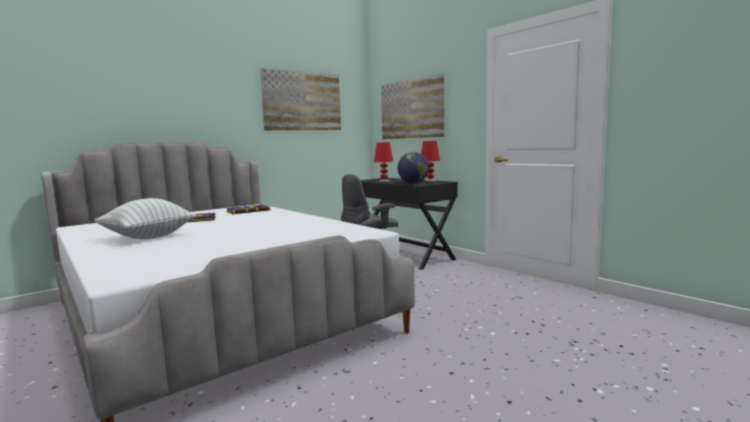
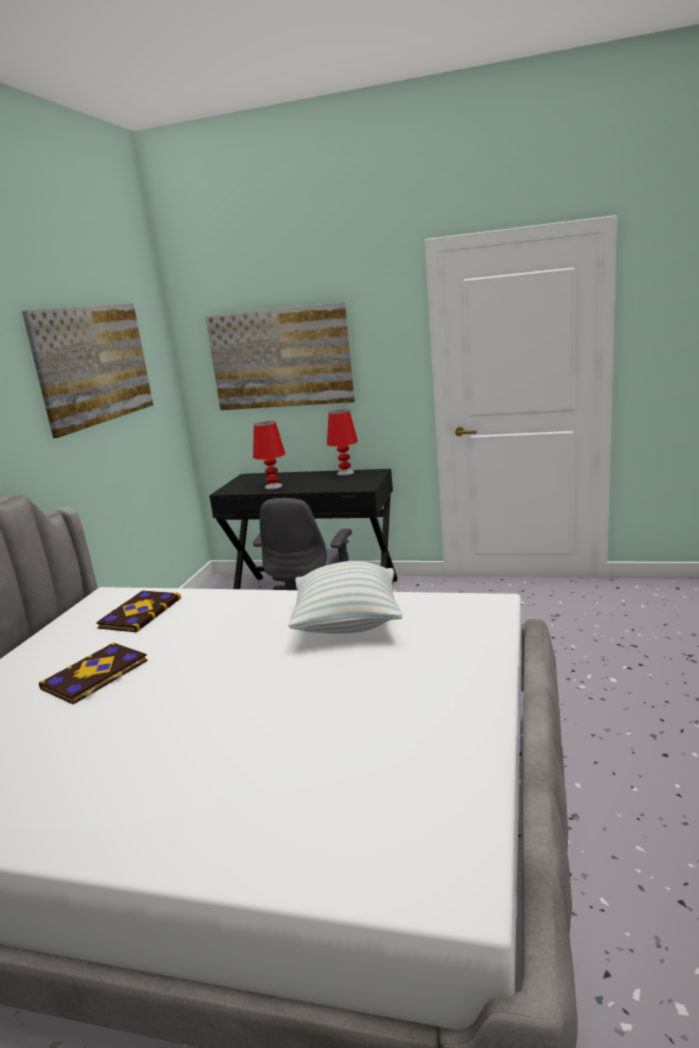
camera: 35 degrees left, 10 degrees up
pillow [94,198,196,239] -> pillow moved to [288,561,403,634]
globe [398,152,429,184] -> none

